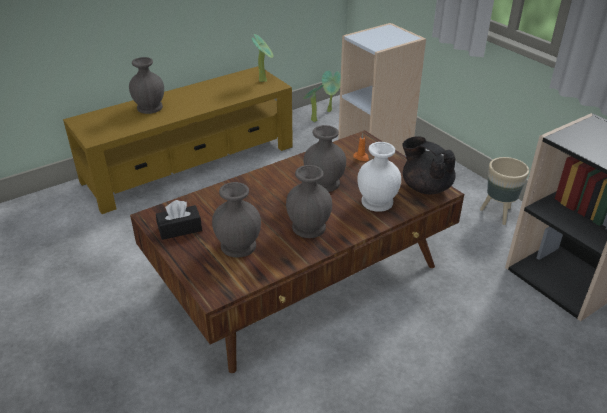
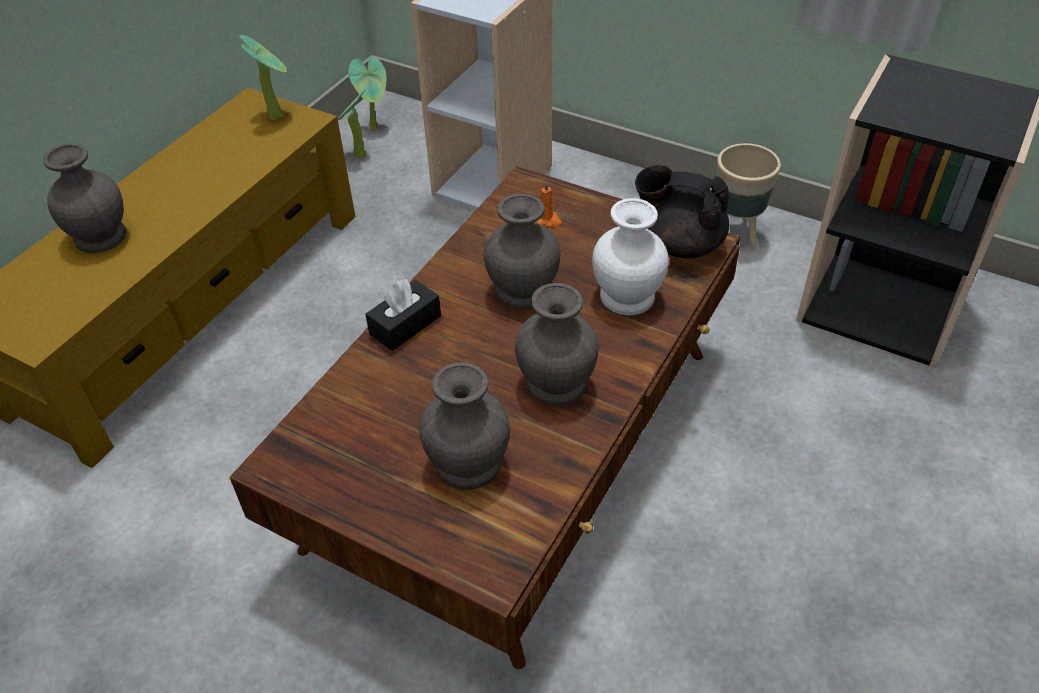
camera: 25 degrees left, 10 degrees up
black tissue box [156,200,202,240] -> black tissue box moved to [365,279,441,351]

